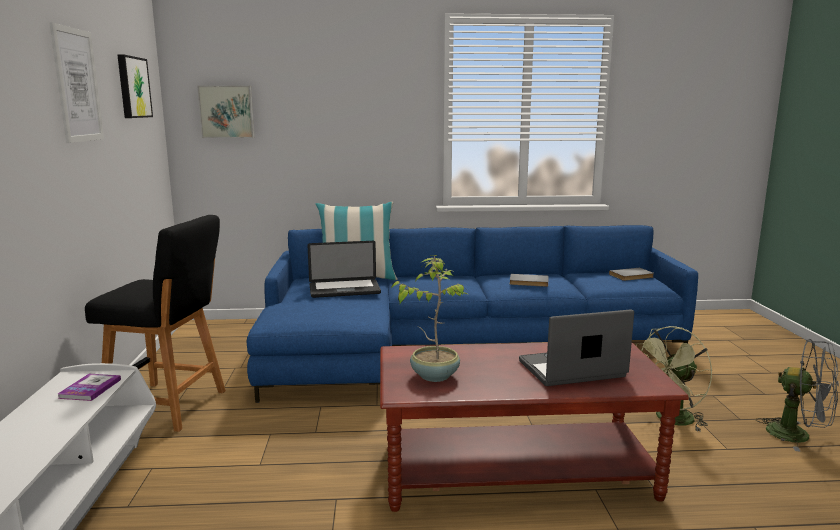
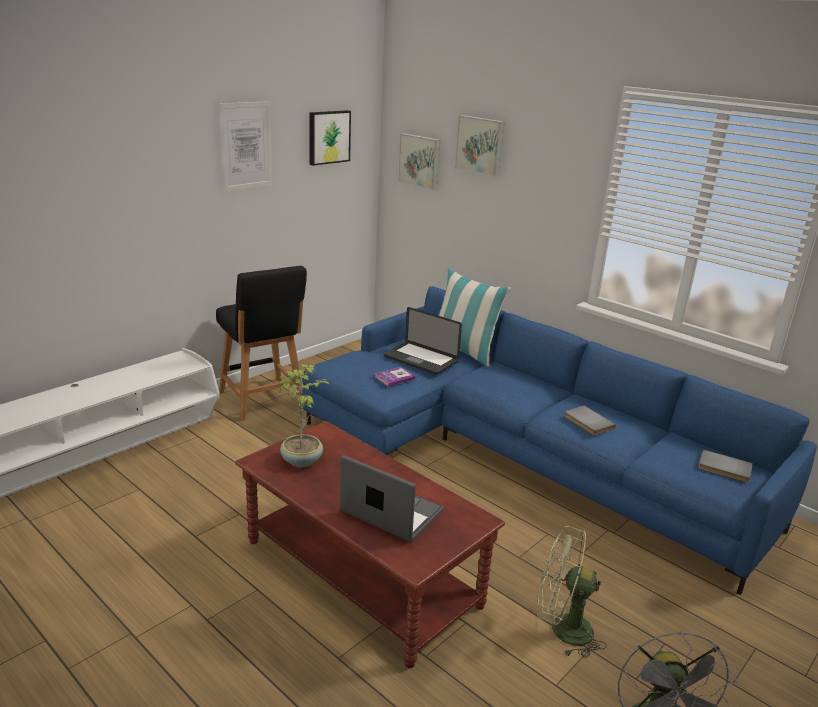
camera: 45 degrees right, 10 degrees up
book [58,374,121,401] -> book moved to [375,367,415,387]
none -> picture [455,115,505,177]

